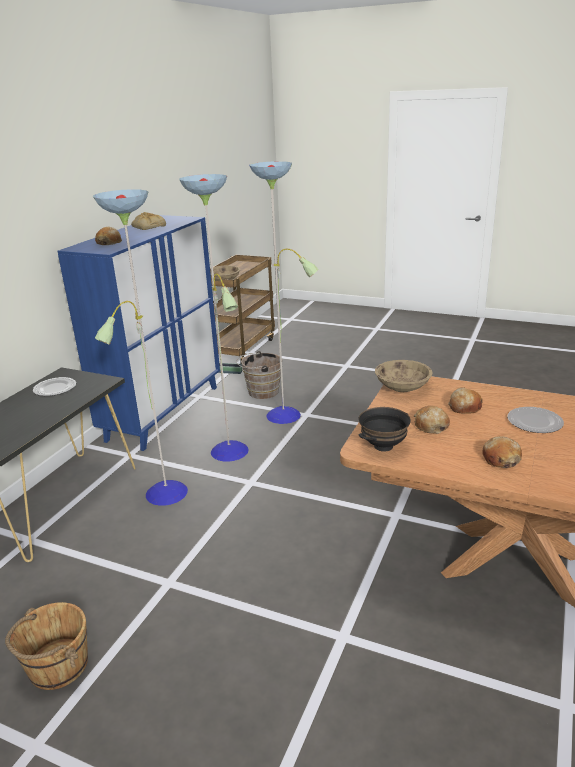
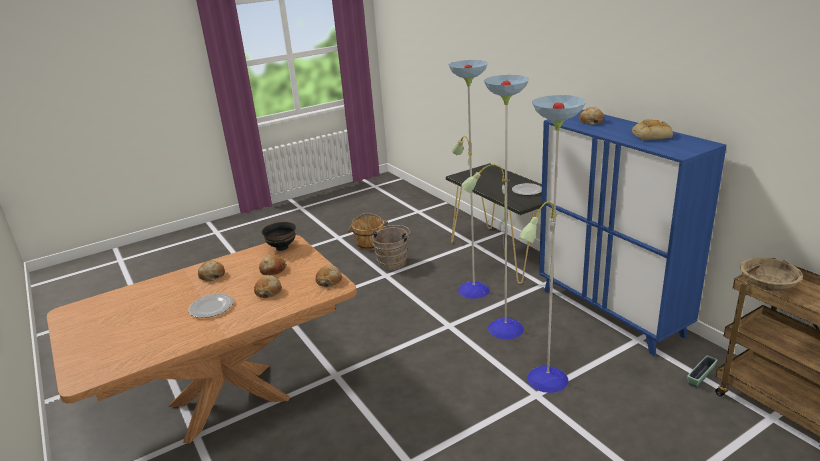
camera: 125 degrees right, 0 degrees up
brown bucket [236,351,281,399] -> brown bucket moved to [372,225,410,271]
beige bowl [375,360,433,392] -> bread [315,265,342,287]

